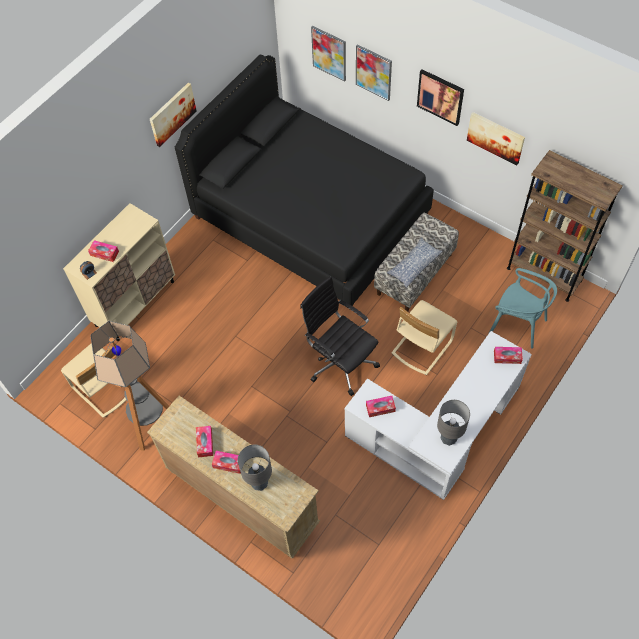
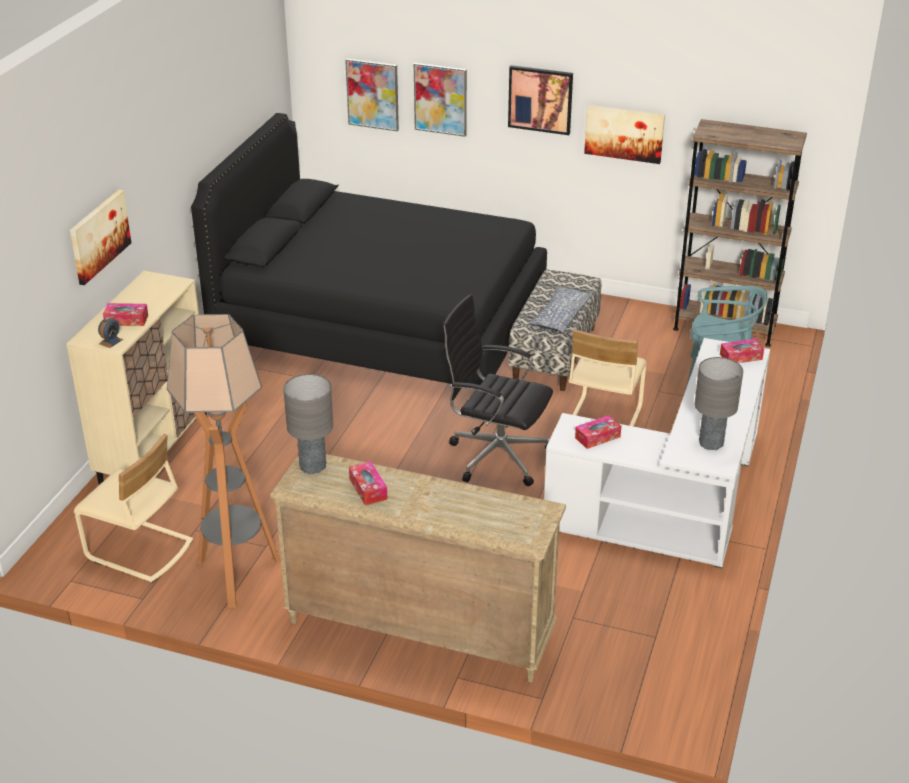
camera: 20 degrees left, 25 degrees down
picture [150,83,197,147] -> picture moved to [70,190,131,285]
tissue box [212,451,241,474] -> none
grey table lamp [238,445,272,491] -> grey table lamp moved to [283,374,333,474]

